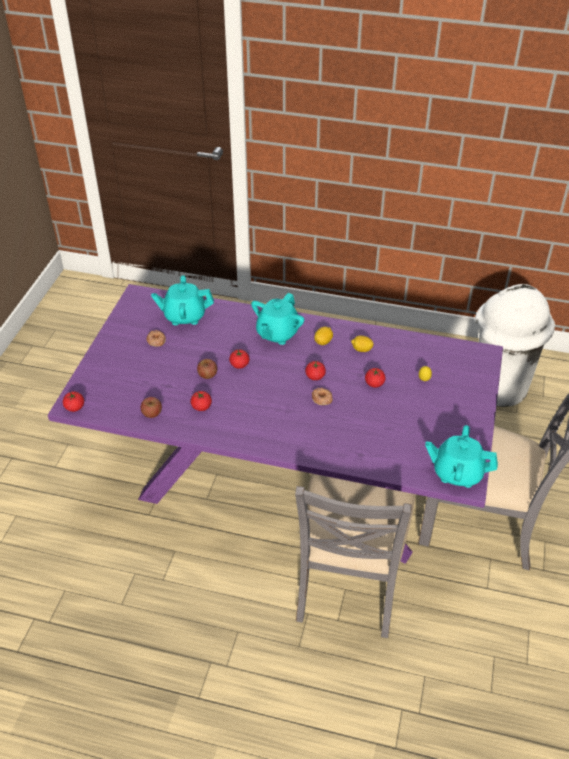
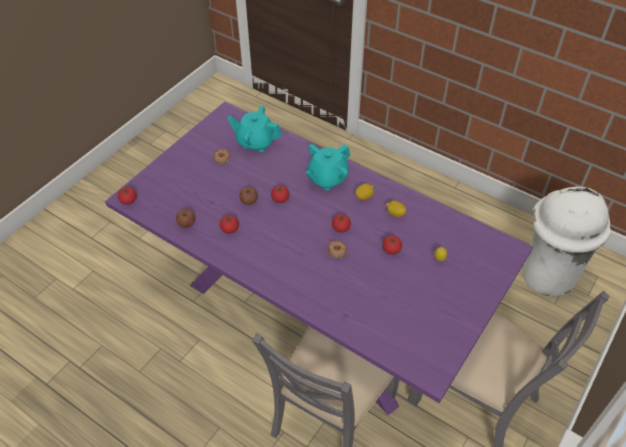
camera: 20 degrees right, 5 degrees up
turquoise teapot [425,425,498,488] -> none

